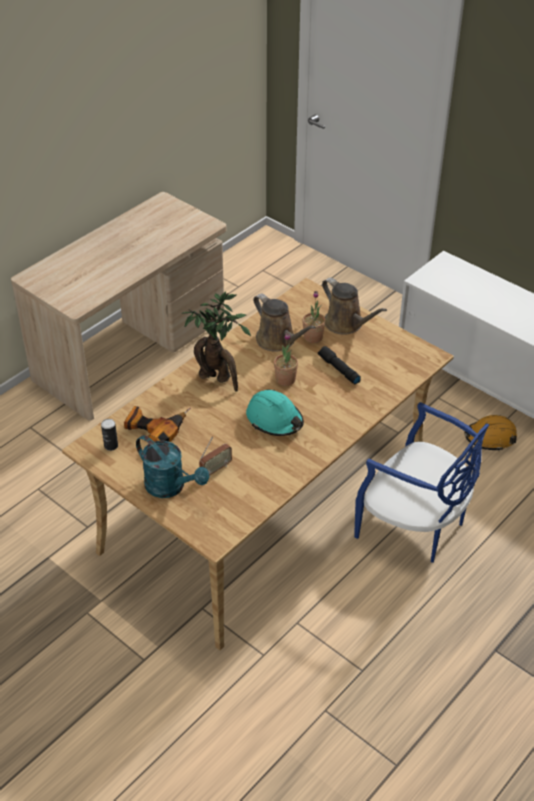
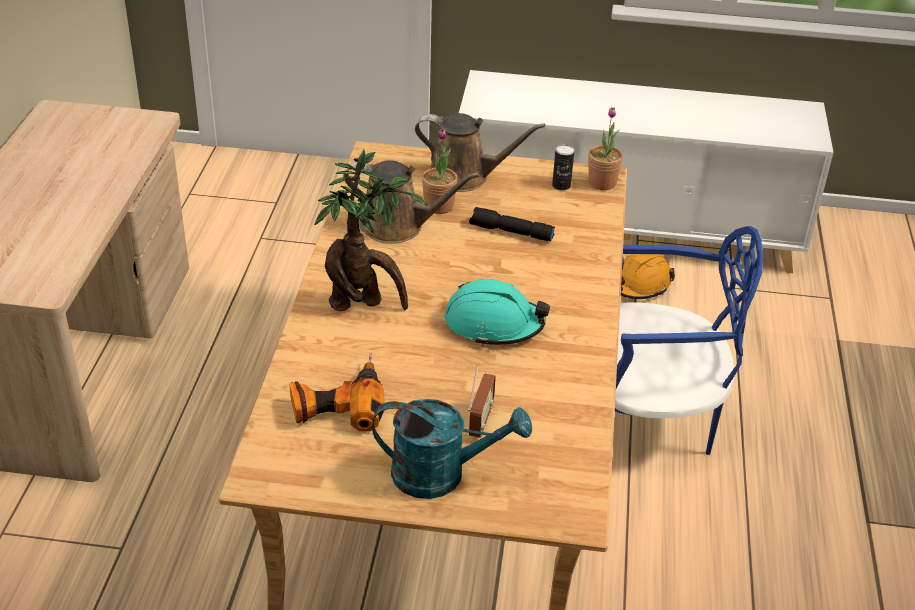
camera: 35 degrees left, 5 degrees down
can [101,419,118,451] -> can moved to [552,144,574,190]
potted plant [274,333,298,386] -> potted plant moved to [588,107,623,190]

